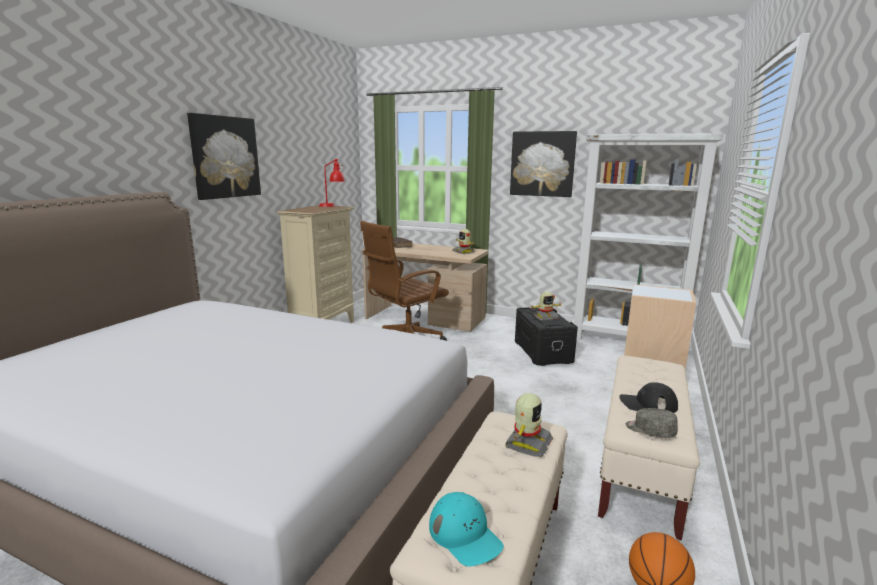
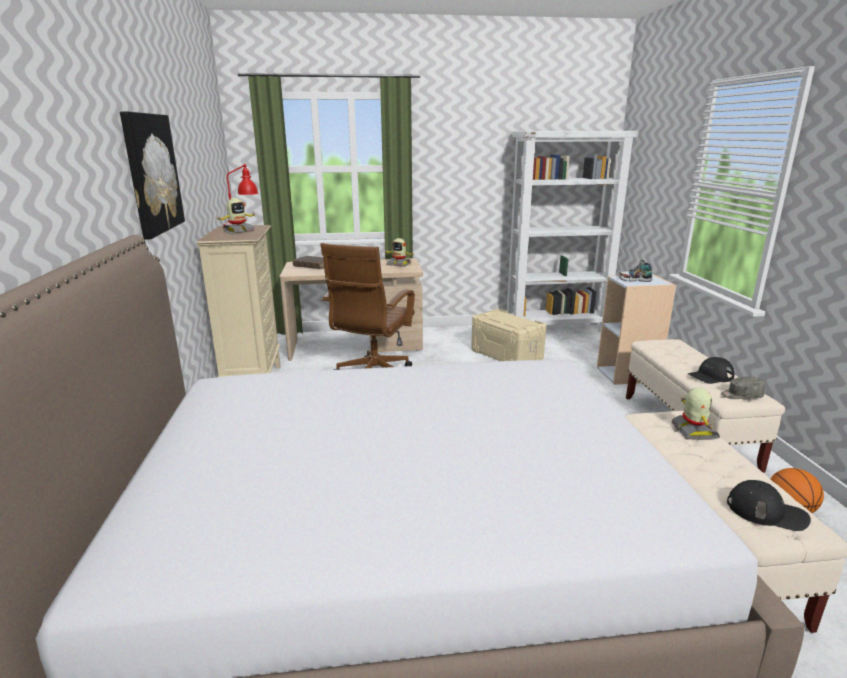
camera: 30 degrees left, 5 degrees up
turquoise cap [429,492,504,567] -> black cap [727,480,811,531]
picture [510,131,577,197] -> none
black storage box [515,307,578,366] -> beige storage box [471,309,546,361]
toy robot [530,292,561,321] -> toy robot moved to [217,198,255,234]
none -> shoe [619,260,652,282]

